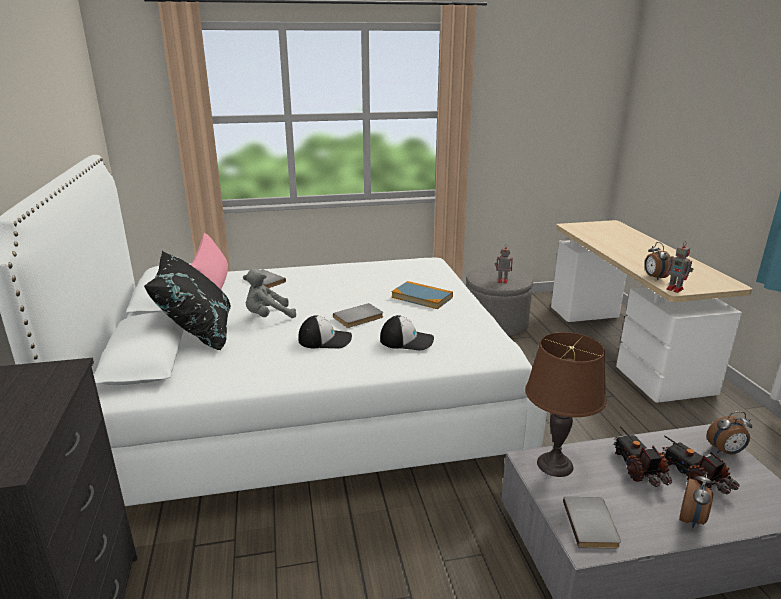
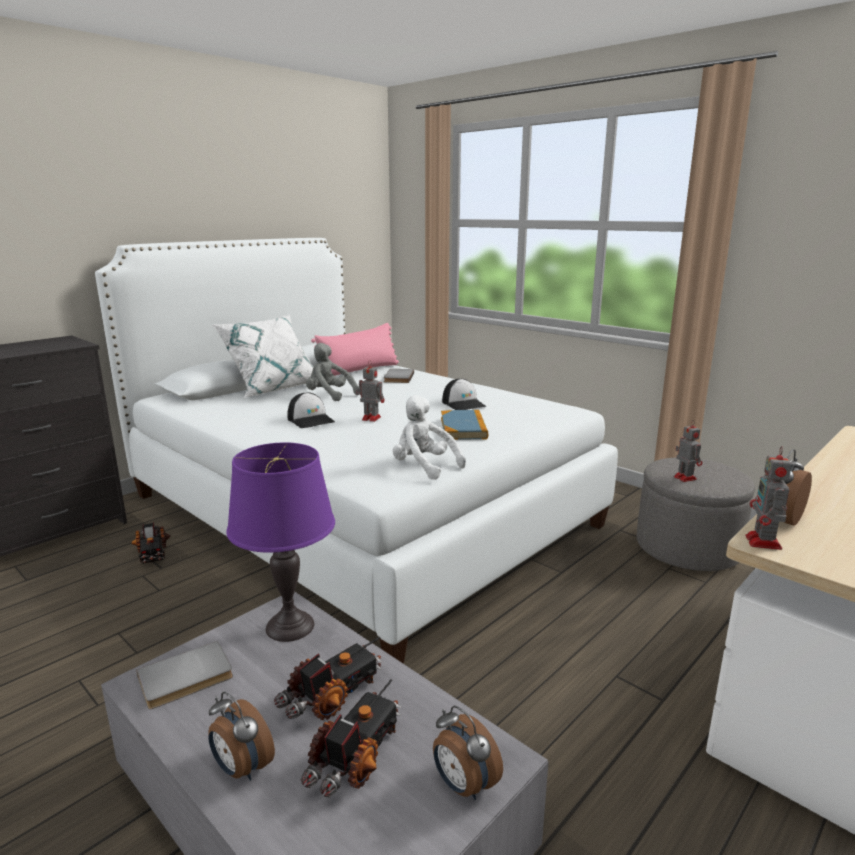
camera: 55 degrees right, 5 degrees down
black pillow [144,251,231,350] -> white pillow [212,314,314,397]
grey book [333,303,383,328] -> toy robot [356,360,384,422]
cap [380,315,434,350] -> cap moved to [442,378,486,410]
brown table lamp [525,332,607,477] -> purple table lamp [226,442,335,642]
alarm clock [679,472,713,528] -> alarm clock turned 45 degrees clockwise [209,692,275,781]
none -> toy truck [131,522,170,564]
none -> white plush toy [393,395,466,480]

